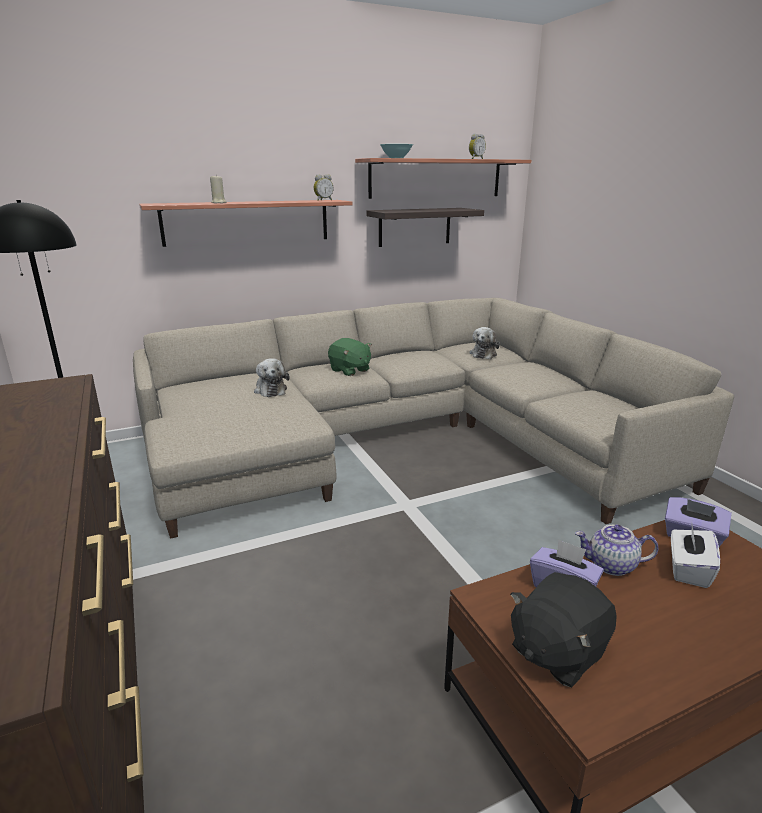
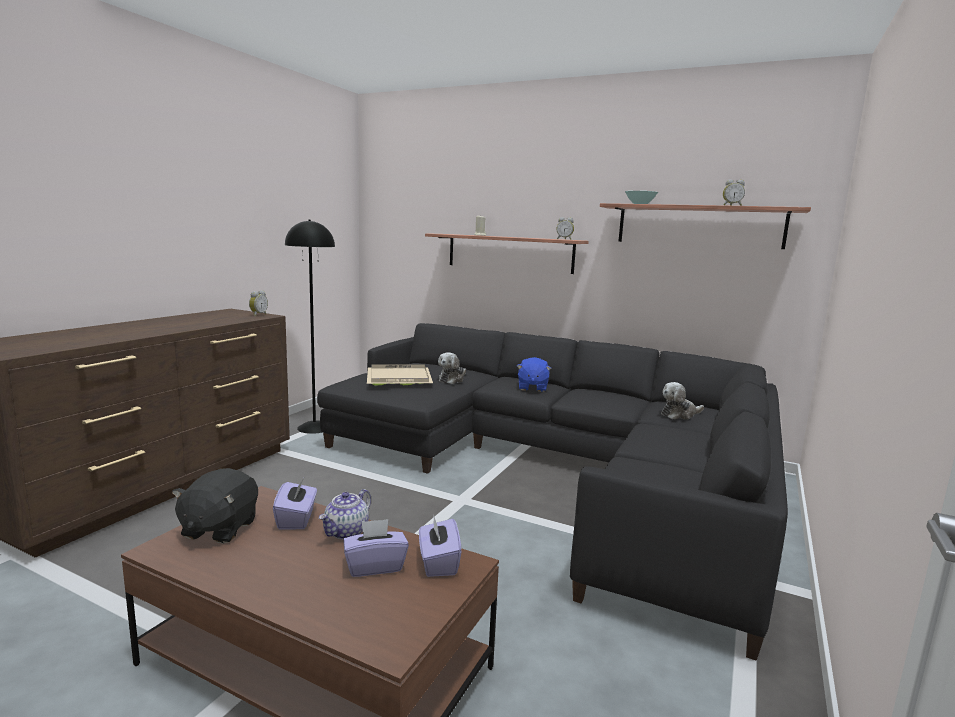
camera: 50 degrees right, 10 degrees down
beige sofa [133,298,734,539] -> black sofa [317,323,788,661]
green plush toy [328,338,372,376] -> blue plush toy [517,357,552,392]
shelf [367,208,484,247] -> none
black plush toy [510,572,617,688] -> black plush toy turned 90 degrees counterclockwise [172,468,258,544]
teapot [575,524,658,576] -> teapot turned 120 degrees counterclockwise [319,489,371,540]
white tissue box [671,526,720,588] -> purple tissue box [343,519,409,577]
none -> alarm clock [249,290,268,316]
none -> beige tray [367,364,433,386]

